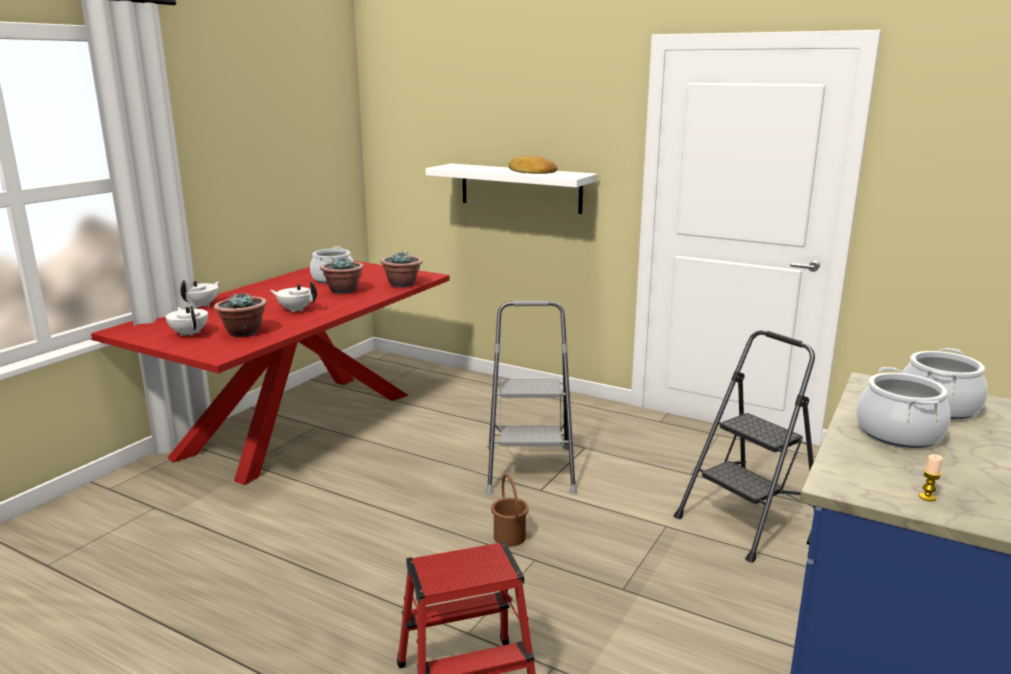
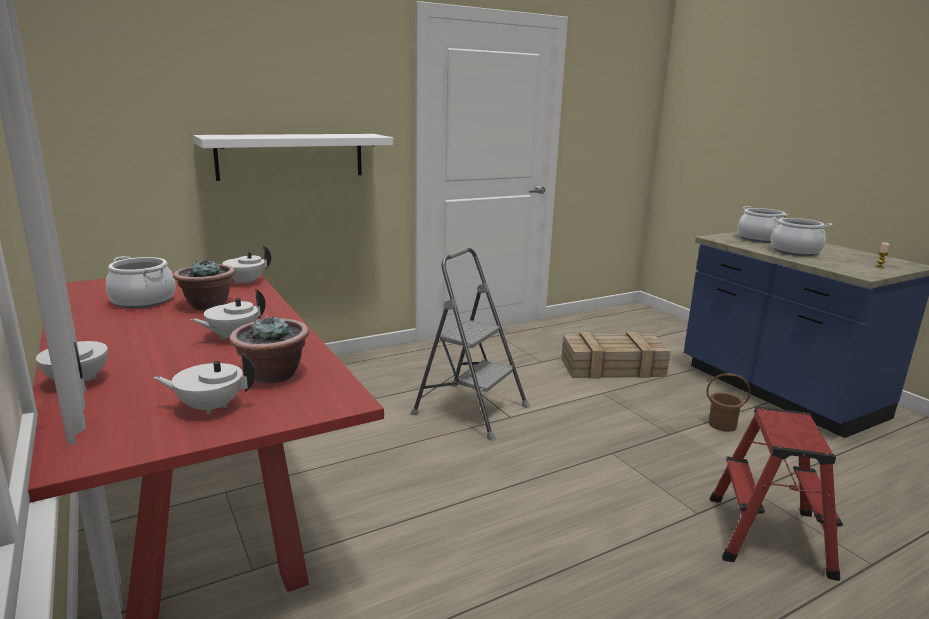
camera: 60 degrees left, 0 degrees up
potted plant [381,252,422,288] -> white teapot [222,246,271,285]
brown bucket [491,474,529,547] -> brown bucket moved to [706,373,751,432]
bread [508,156,557,174] -> none
black step ladder [673,330,815,563] -> crate [561,332,671,378]

